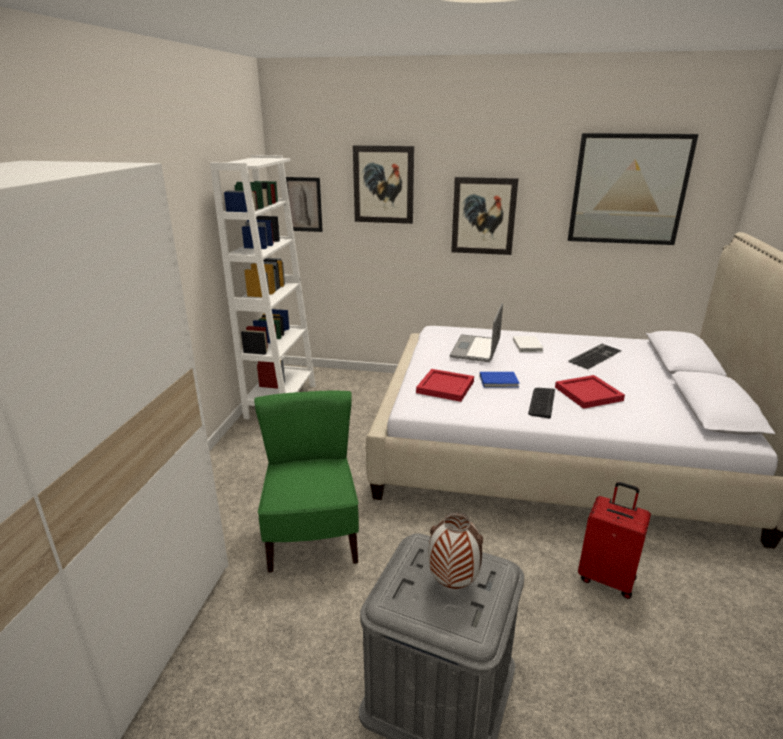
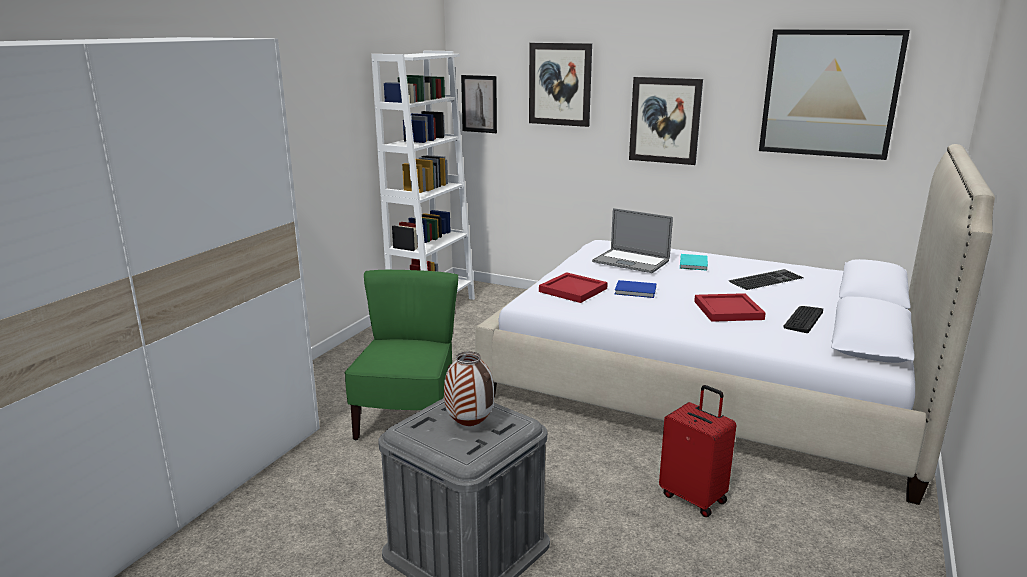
camera: 15 degrees right, 5 degrees down
laptop [450,303,503,362] -> laptop turned 90 degrees counterclockwise [592,208,673,273]
white book [513,336,543,352] -> turquoise book [680,254,708,271]
keyboard [528,388,555,419] -> keyboard moved to [783,306,823,333]

